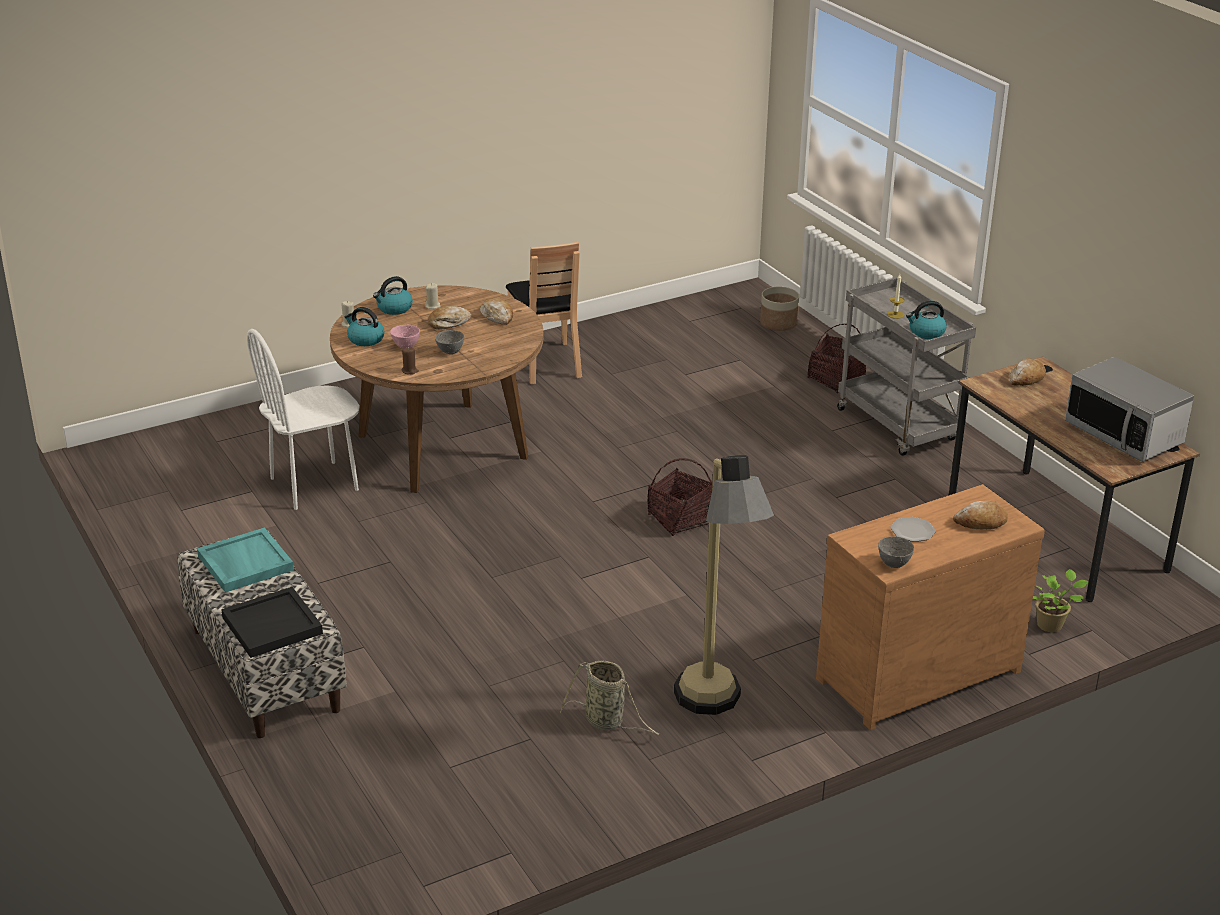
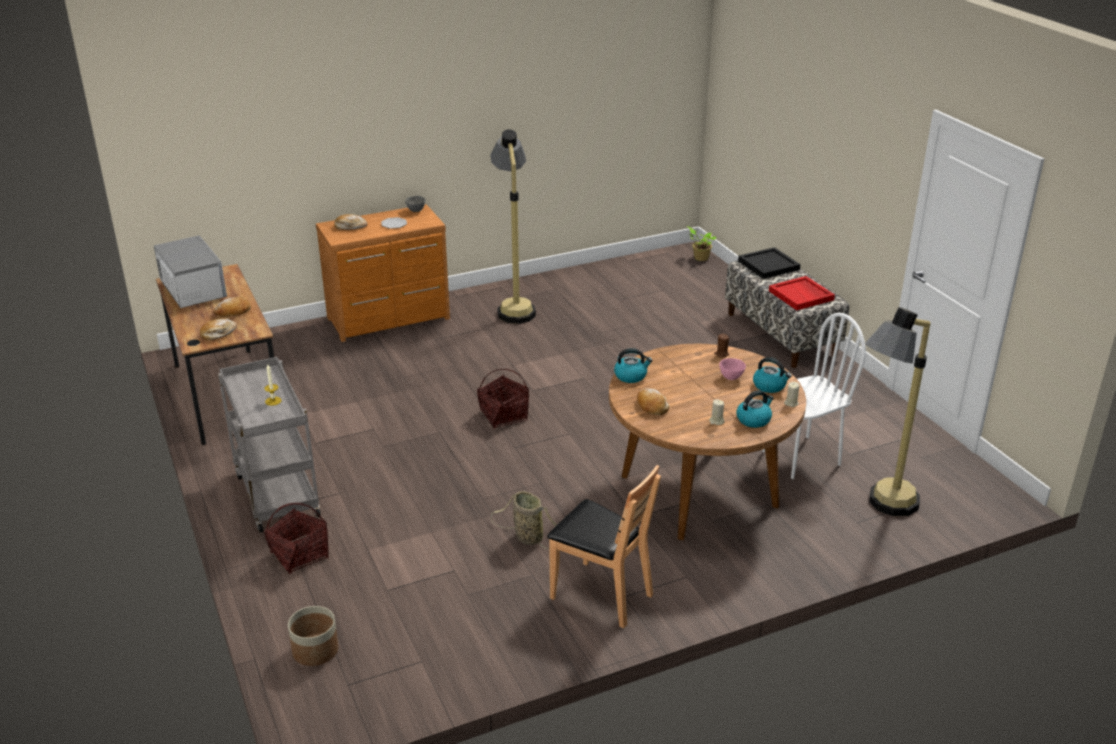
camera: 175 degrees left, 0 degrees up
turquoise tray [197,527,294,593] -> red tray [769,276,835,310]
bread [428,306,471,330] -> bread moved to [213,297,251,316]
grey bowl [435,330,464,354] -> none
brown chair [506,242,582,385] -> brown chair turned 135 degrees clockwise [547,465,661,628]
basket [560,661,659,735] -> basket moved to [491,491,557,549]
kettle [906,301,947,339] -> kettle moved to [614,348,653,383]
potted plant [1033,569,1089,632] -> potted plant moved to [687,226,717,261]
none -> floor lamp [865,307,931,516]

